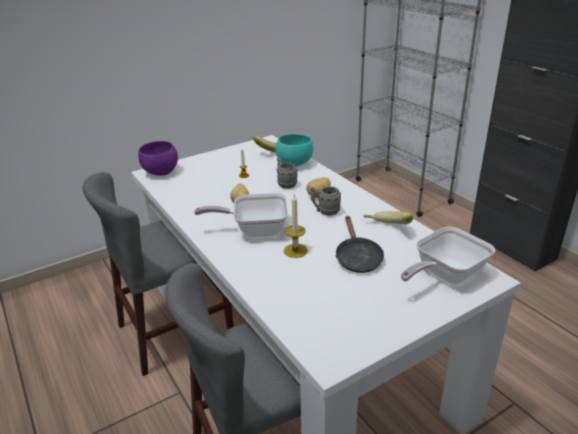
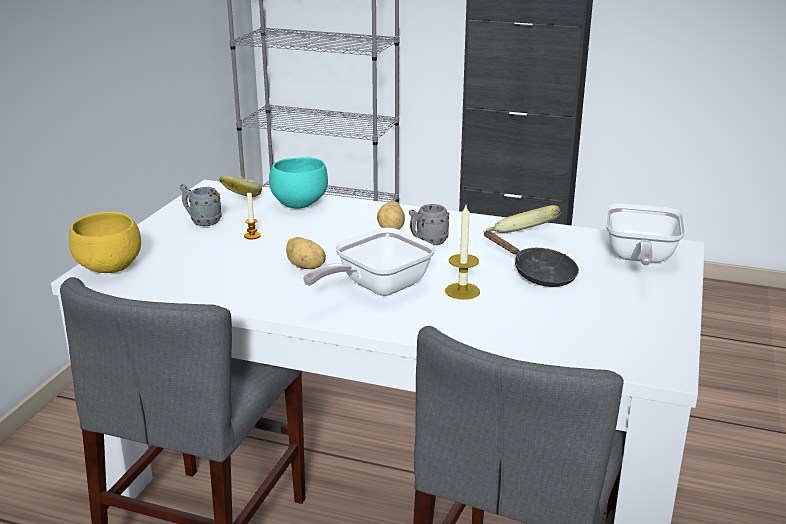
camera: 40 degrees left, 5 degrees down
purple bowl [138,141,178,176] -> yellow bowl [69,212,141,273]
grey mug [277,158,298,189] -> grey mug moved to [180,184,222,226]

